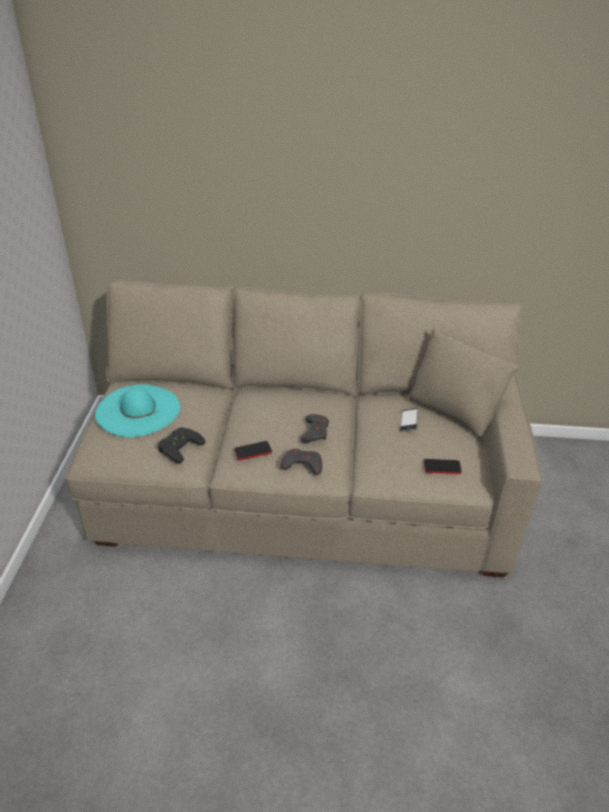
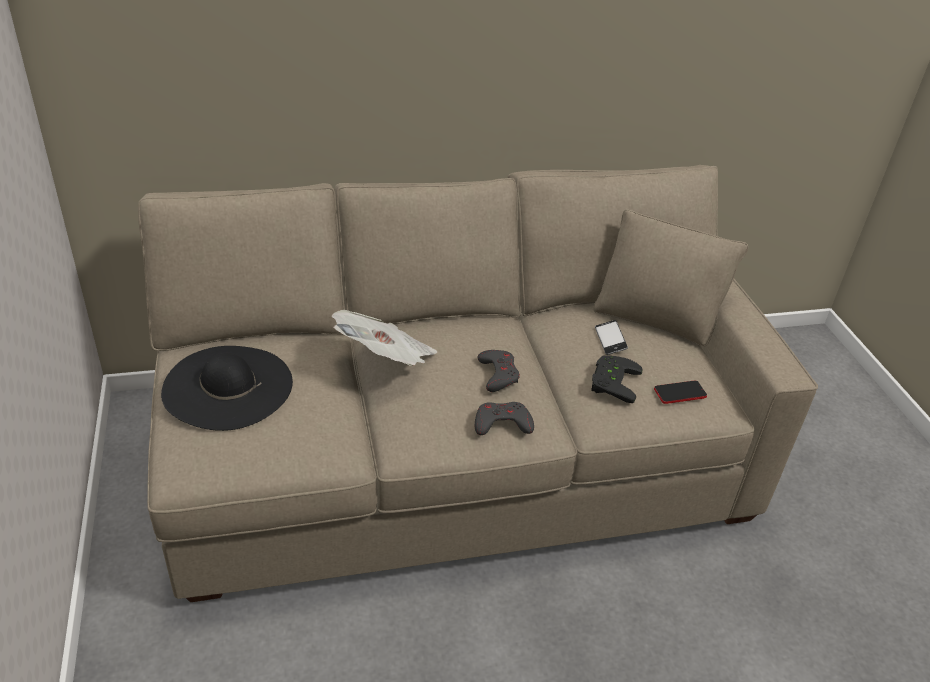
camera: 20 degrees left, 0 degrees up
turquoise hat [95,384,180,437] -> black hat [161,346,293,431]
black game controller [158,427,206,464] -> black game controller moved to [591,355,642,403]
phone [234,441,272,460] -> none
none -> newspaper [332,310,437,366]

